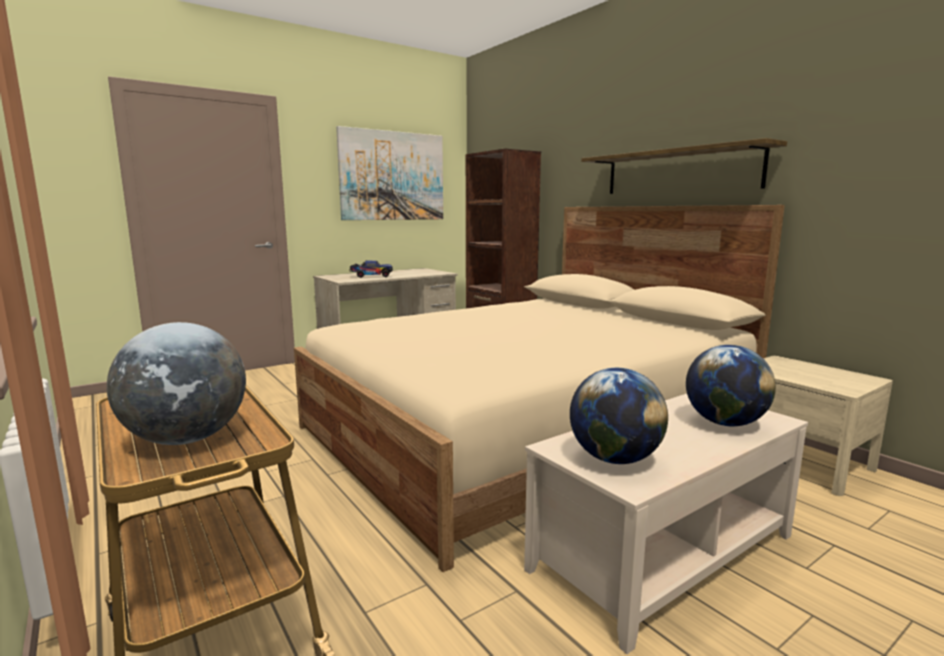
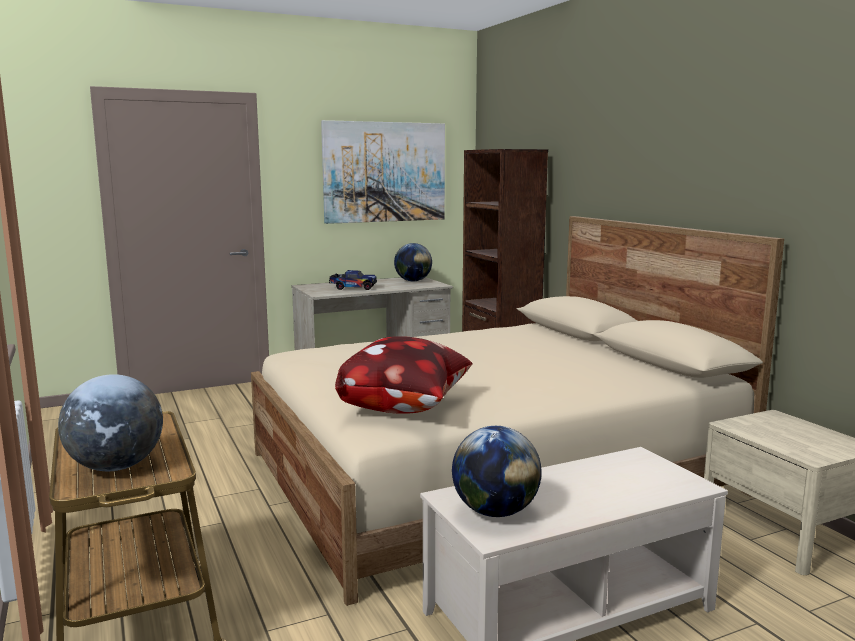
camera: 10 degrees right, 0 degrees up
shelf [581,138,787,194] -> none
globe [686,345,776,426] -> globe moved to [394,243,432,281]
none -> pillow [335,336,472,414]

